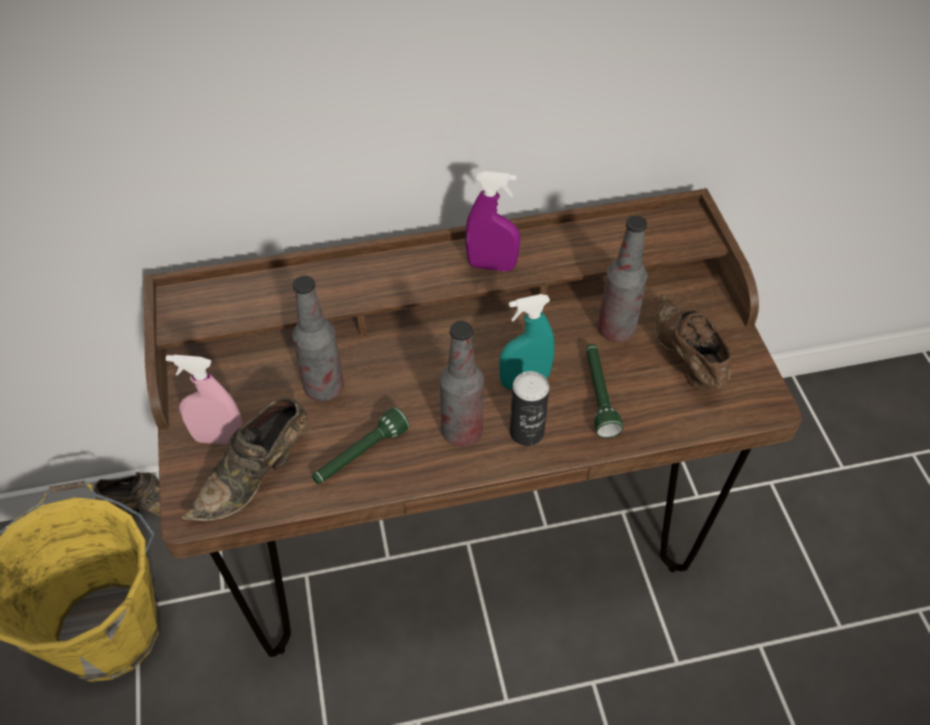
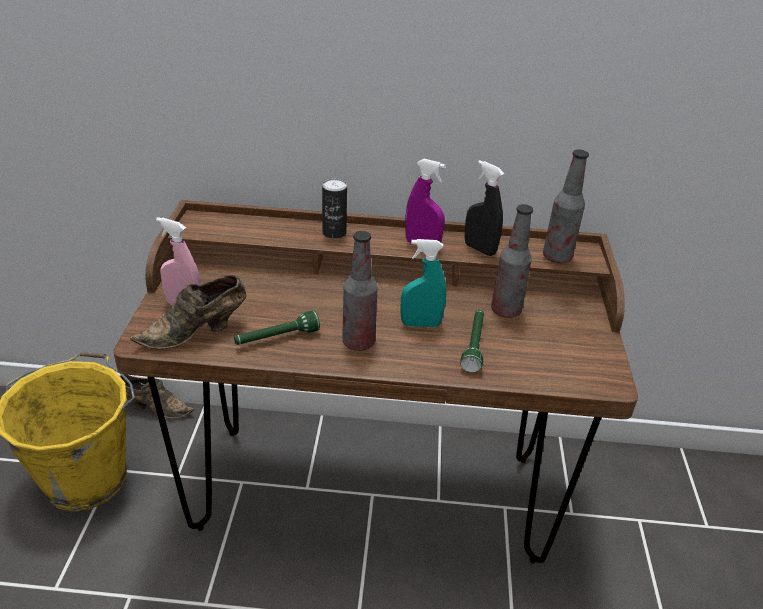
camera: 15 degrees right, 15 degrees down
bottle [292,276,344,402] -> bottle moved to [543,150,589,263]
can [510,371,549,446] -> can moved to [322,178,347,239]
brown shoe [655,293,733,389] -> none
none -> black spray bottle [464,160,504,256]

